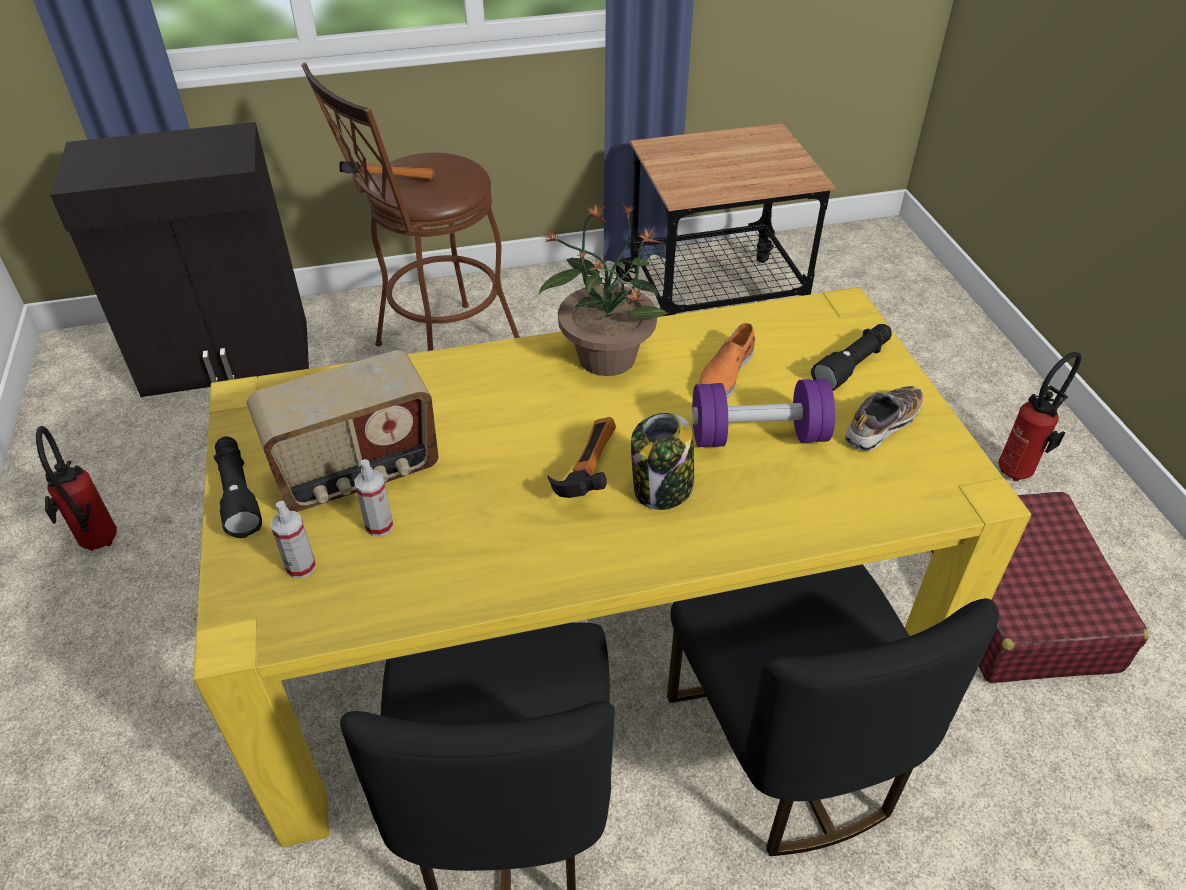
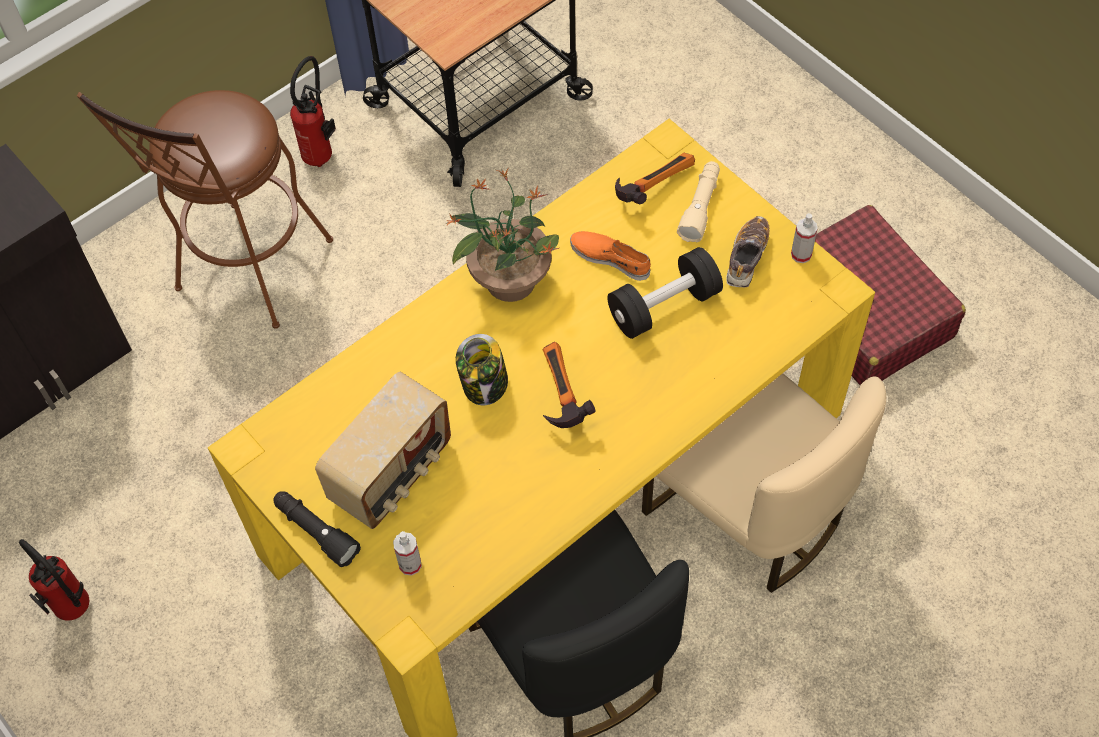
camera: 25 degrees left, 15 degrees up
hammer [339,161,434,179] -> hammer moved to [615,153,695,204]
spray bottle [354,459,394,536] -> spray bottle moved to [791,213,818,263]
jar [631,413,694,510] -> jar moved to [456,334,508,405]
black chair [667,564,999,856] -> beige chair [642,373,886,593]
purple dumbbell [692,379,835,447] -> black dumbbell [607,247,723,339]
orange shoe [699,323,755,399] -> orange shoe turned 120 degrees clockwise [570,231,651,281]
black flashlight [811,324,892,391] -> beige flashlight [677,161,720,242]
fire extinguisher [999,352,1081,481] -> fire extinguisher moved to [290,56,336,167]

